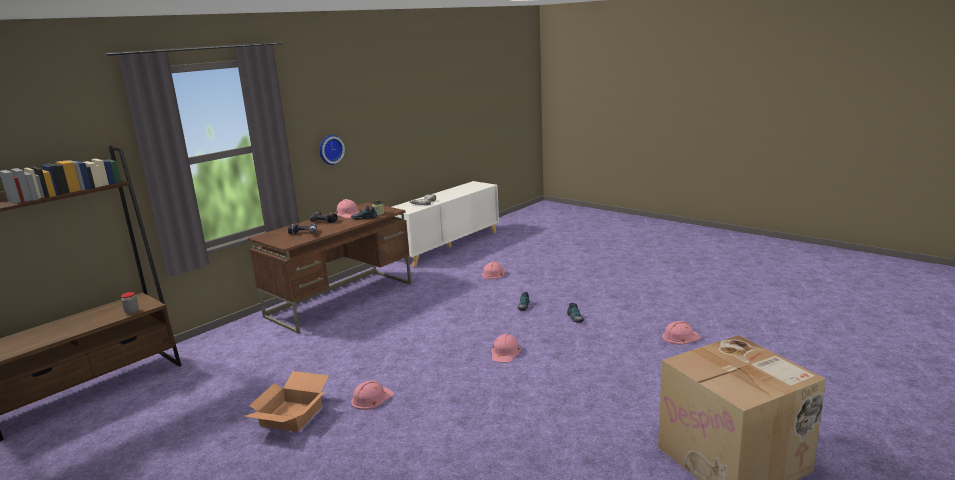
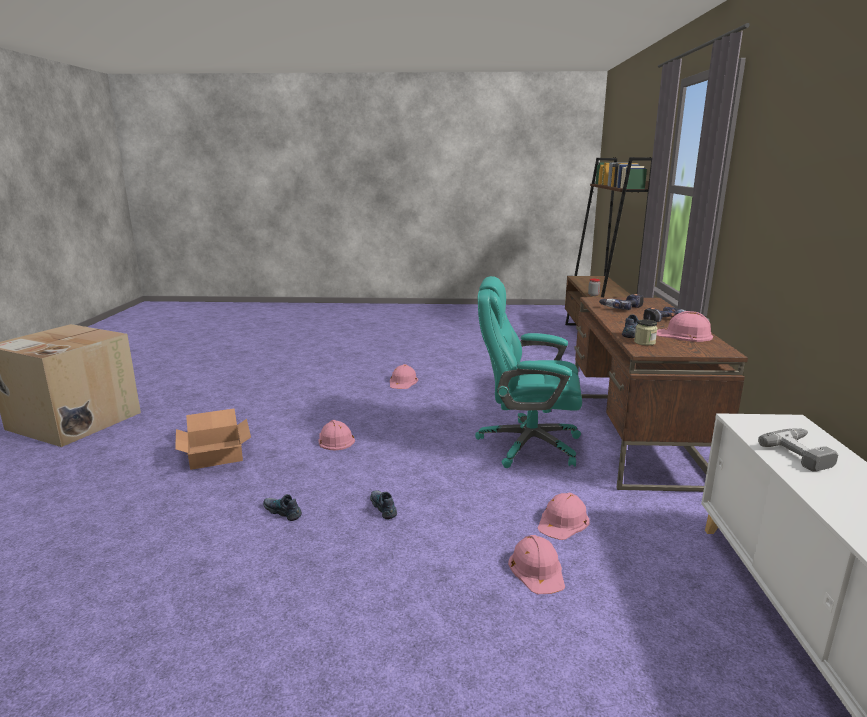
camera: 140 degrees right, 0 degrees up
cardboard box [244,371,329,432] -> cardboard box moved to [175,409,251,470]
wall clock [319,135,345,165] -> none
pink hard hat [662,321,702,345] -> pink hard hat moved to [538,492,590,540]
none -> turquoise office chair [475,276,582,468]

